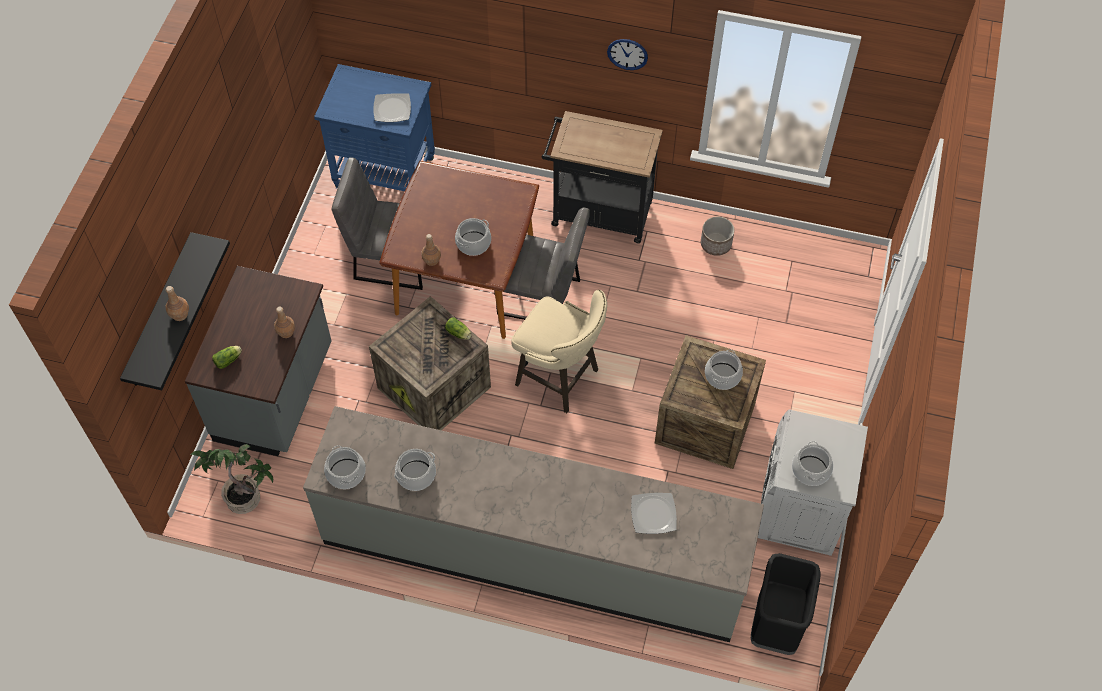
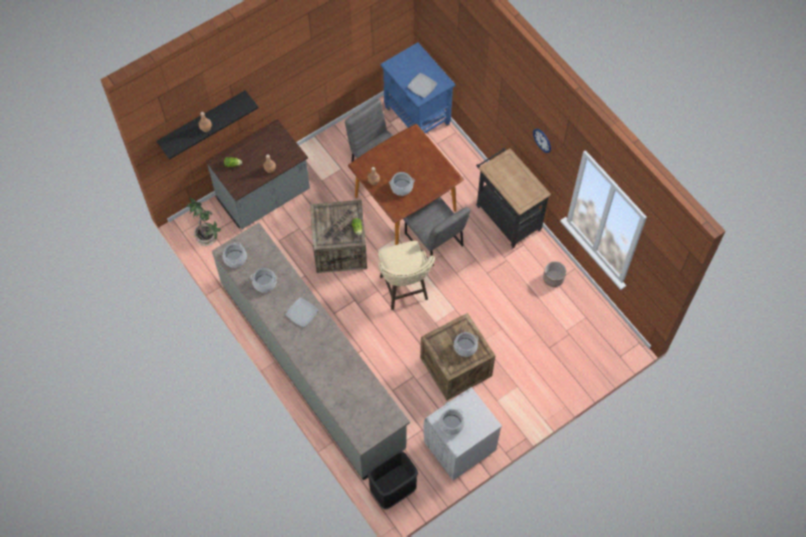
camera: 40 degrees right, 5 degrees up
plate [631,493,677,534] -> plate moved to [285,297,318,327]

